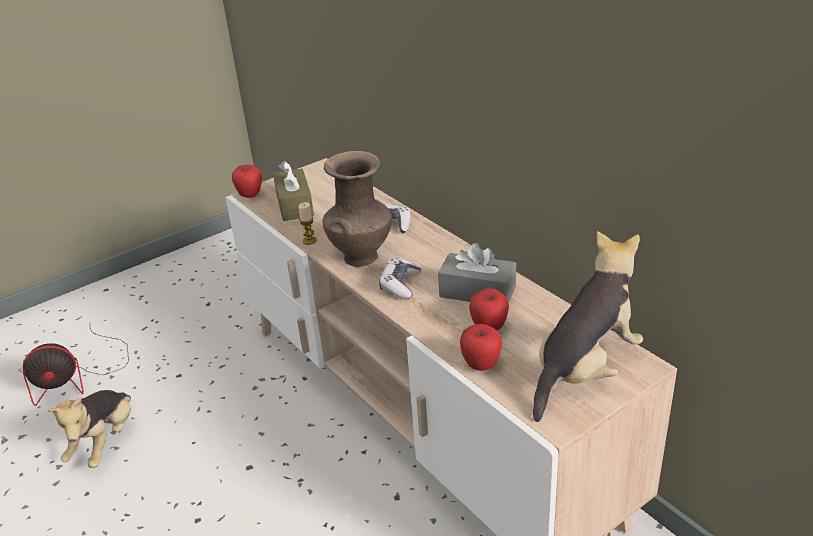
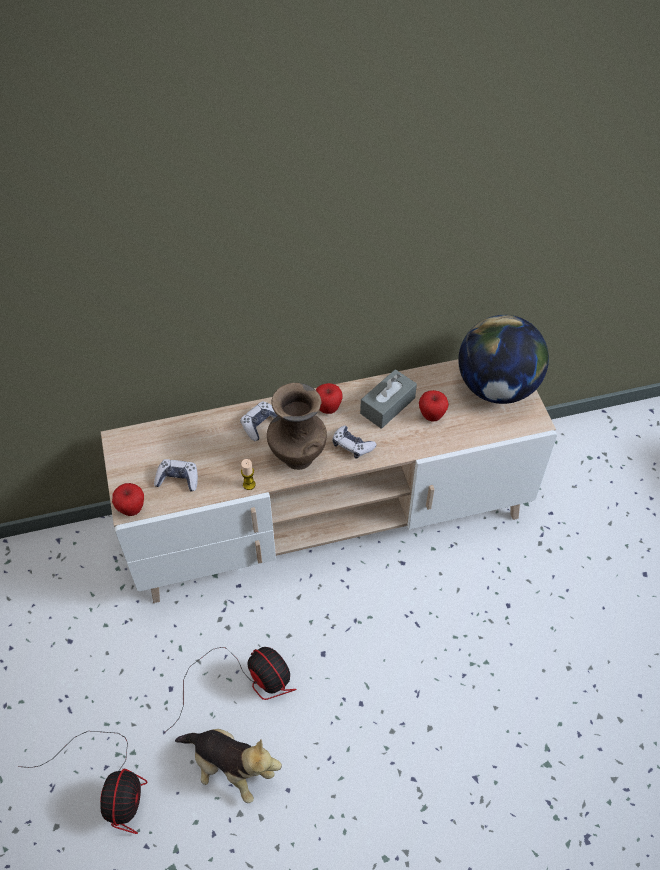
camera: 70 degrees left, 20 degrees up
brown tissue box [273,161,314,221] -> game controller [154,459,198,492]
apple [460,324,503,371] -> apple moved to [316,383,342,414]
plush toy [533,231,643,422] -> globe [458,315,549,404]
none -> fan [163,647,297,734]

